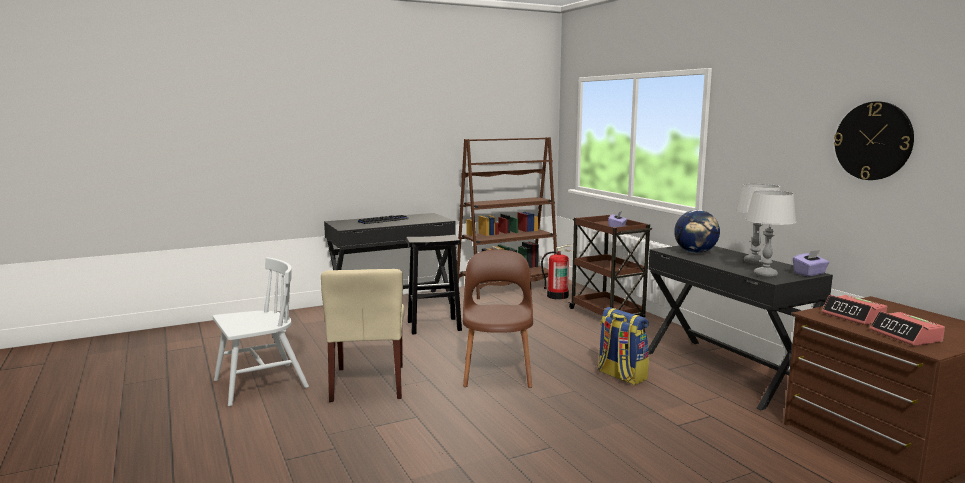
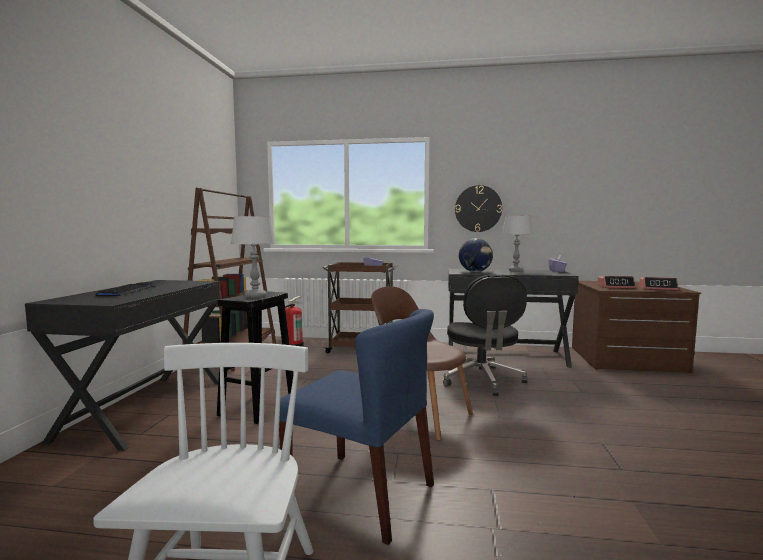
camera: 55 degrees left, 5 degrees down
beige chair [321,269,405,402] -> blue chair [279,309,434,545]
backpack [598,307,649,385] -> black office chair [443,275,527,396]
grey table lamp [746,190,796,278] -> grey table lamp moved to [231,216,276,298]
wall clock [834,102,914,180] -> wall clock moved to [455,185,502,232]

